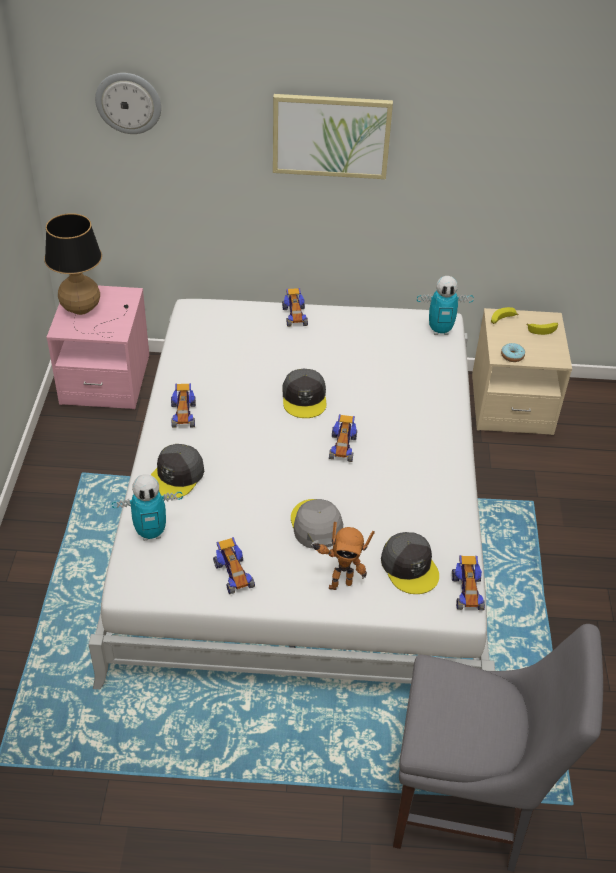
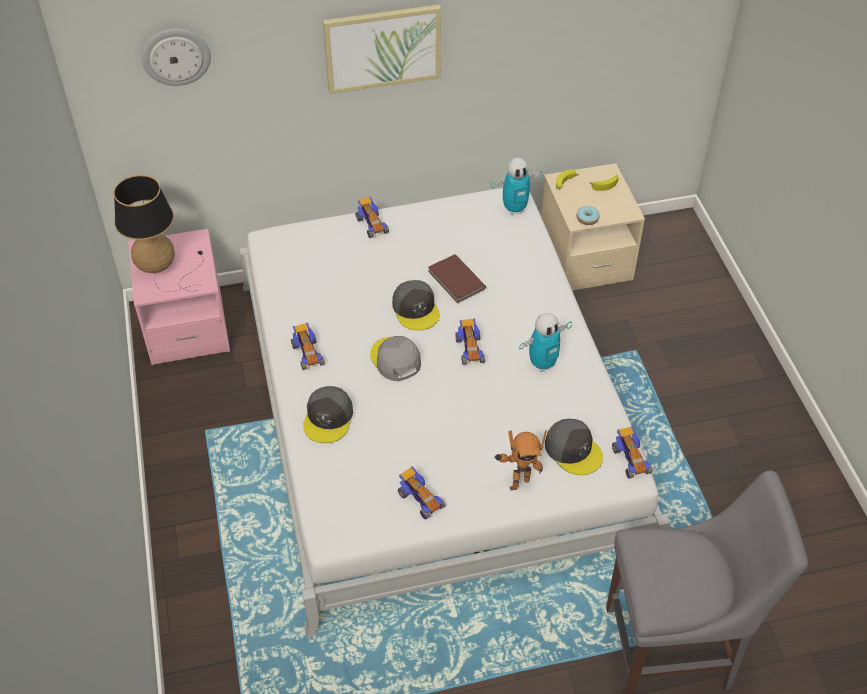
camera: 15 degrees left, 5 degrees up
toy robot [112,474,183,541] -> toy robot moved to [519,313,572,372]
grey cap [291,499,343,549] -> grey cap moved to [370,336,421,381]
none -> brown book [428,254,486,303]

